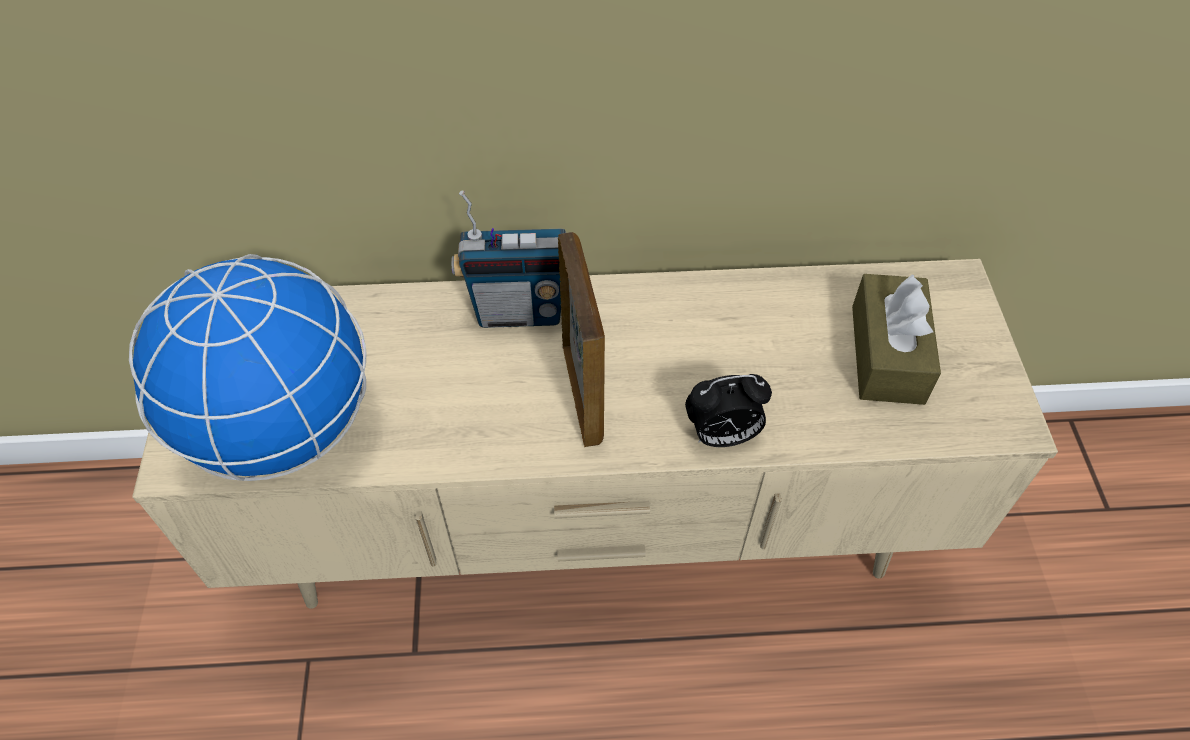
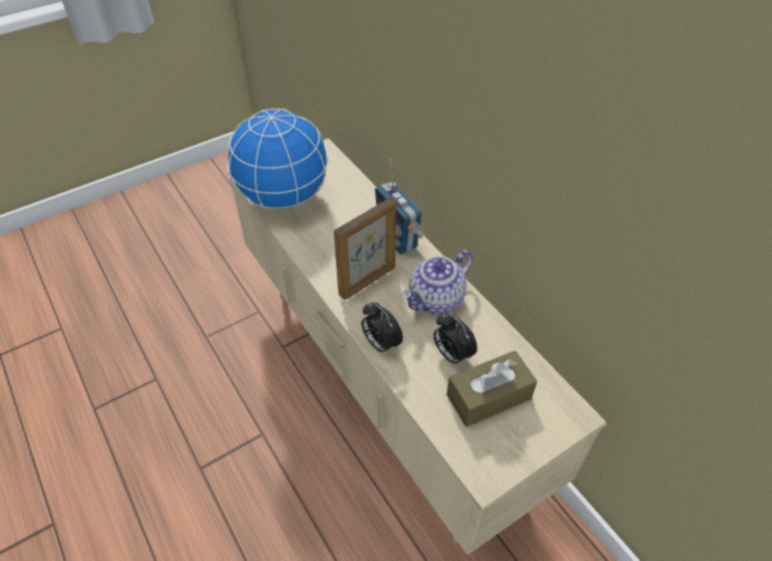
camera: 60 degrees right, 5 degrees down
none -> teapot [401,250,473,314]
none -> alarm clock [434,313,477,366]

